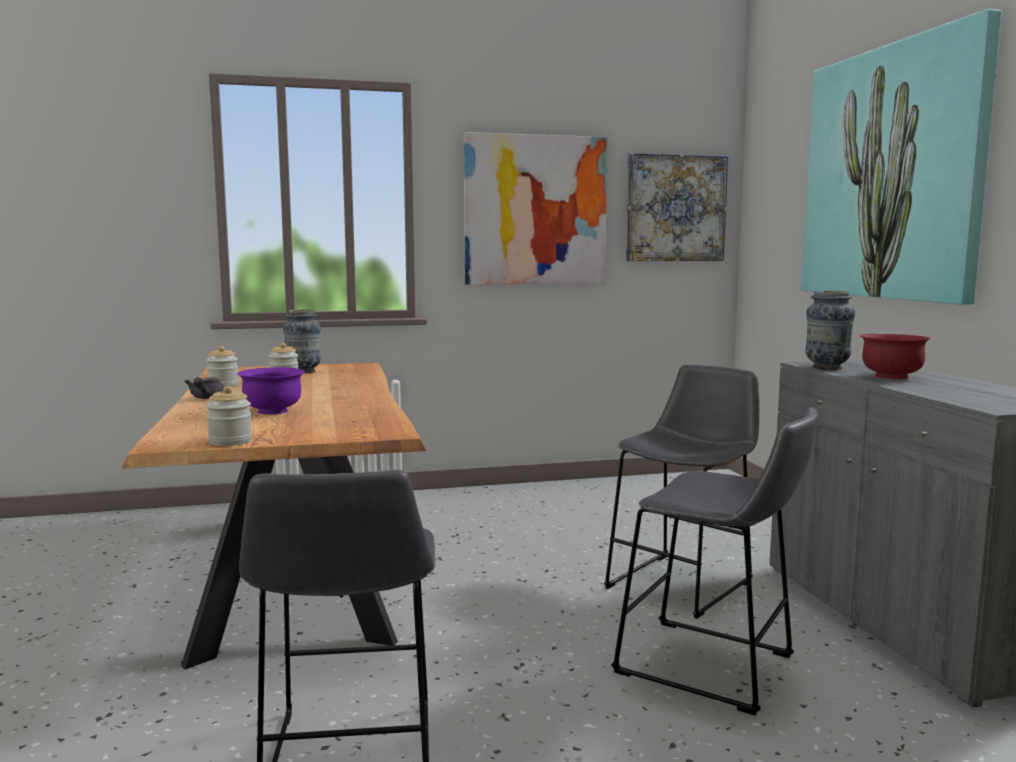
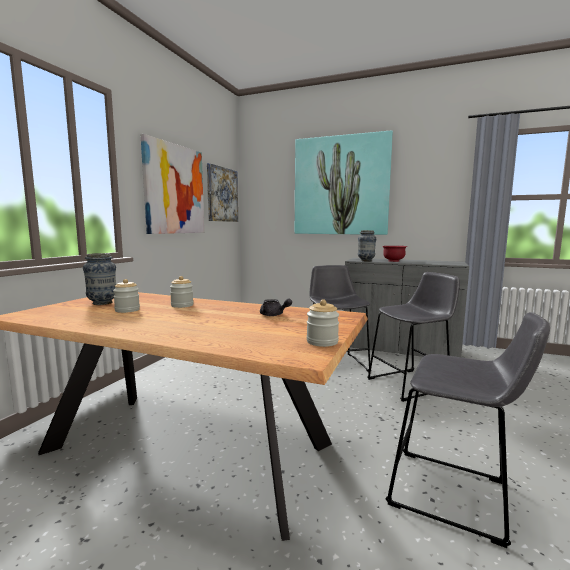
camera: 55 degrees left, 0 degrees up
grey teapot [185,377,224,399] -> grey teapot moved to [260,299,292,316]
jar [206,346,239,387] -> jar moved to [170,276,194,308]
purple bowl [237,367,305,414] -> none

